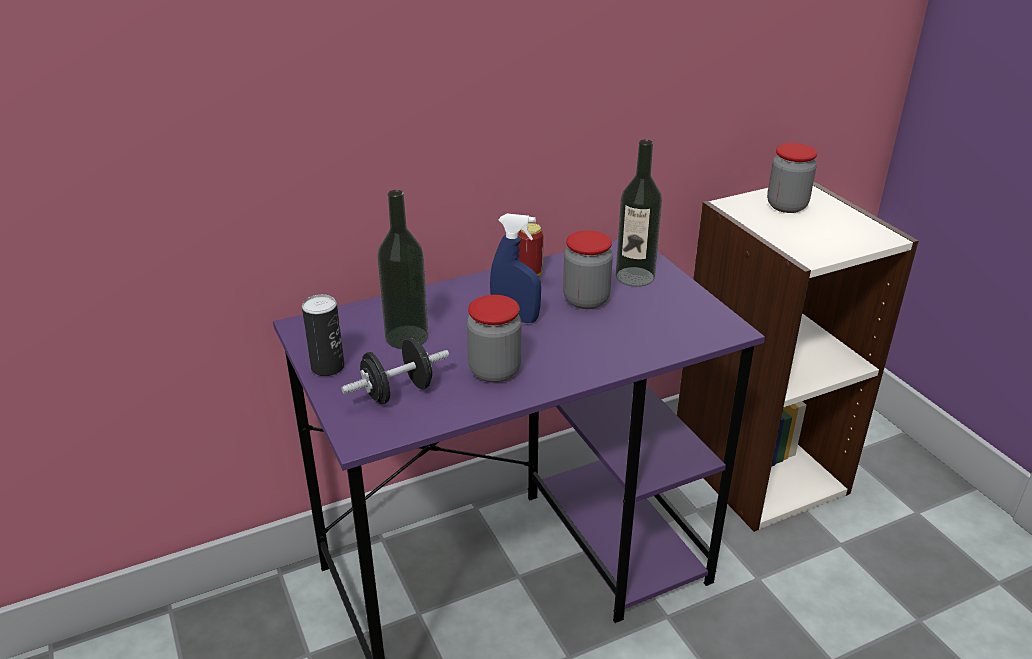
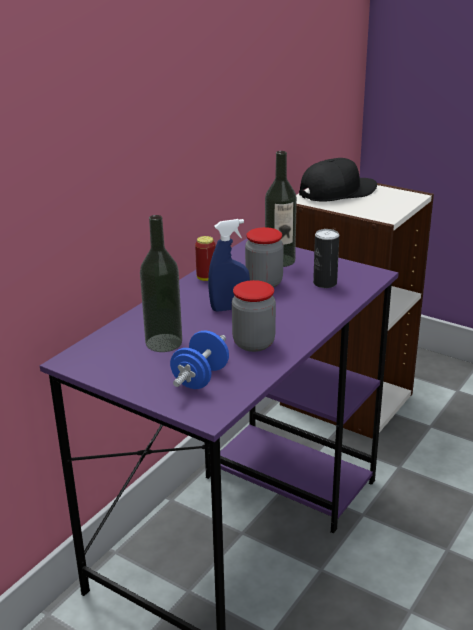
camera: 30 degrees left, 5 degrees down
can [302,294,345,376] -> can moved to [313,229,339,288]
black dumbbell [341,338,449,404] -> blue dumbbell [170,330,229,389]
jar [767,143,817,213] -> black cap [299,158,377,202]

